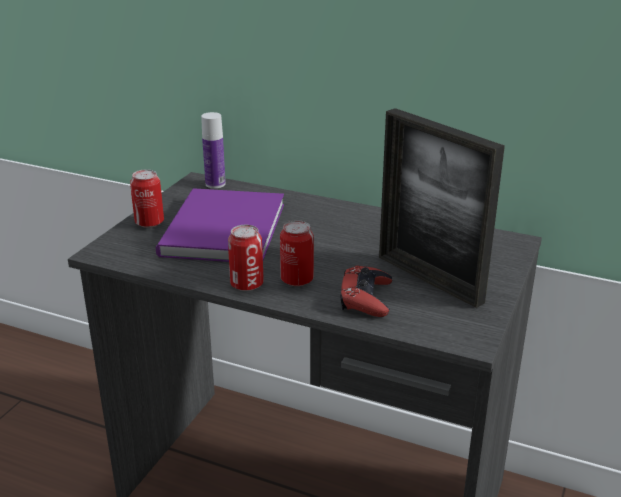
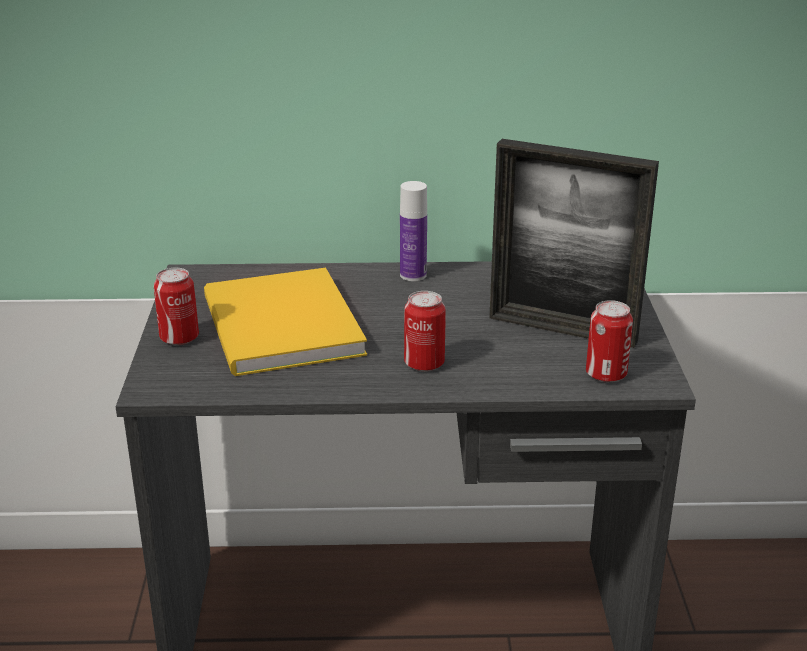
camera: 25 degrees left, 0 degrees up
purple book [155,188,284,262] -> yellow book [204,268,367,376]
bottle [201,112,226,188] -> bottle moved to [400,181,427,281]
can [228,225,264,291] -> can moved to [586,300,633,382]
red game controller [340,265,392,317] -> none

